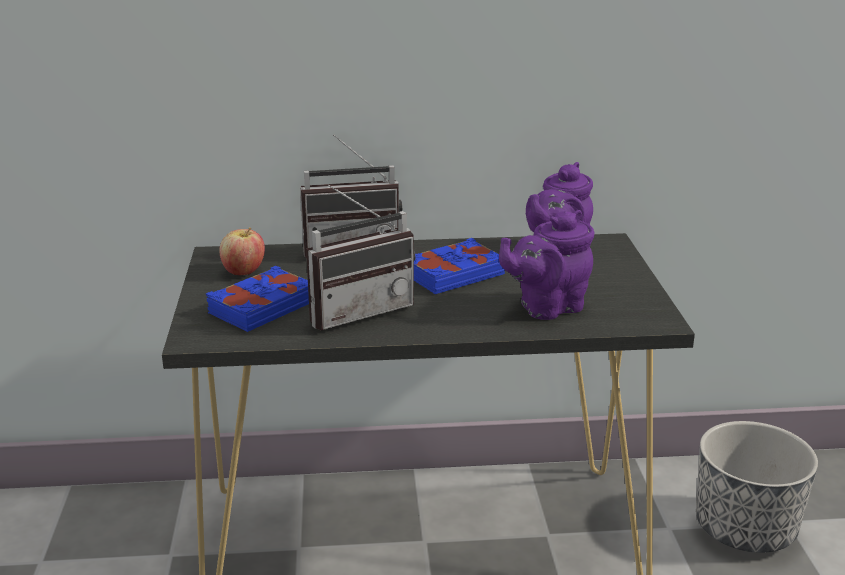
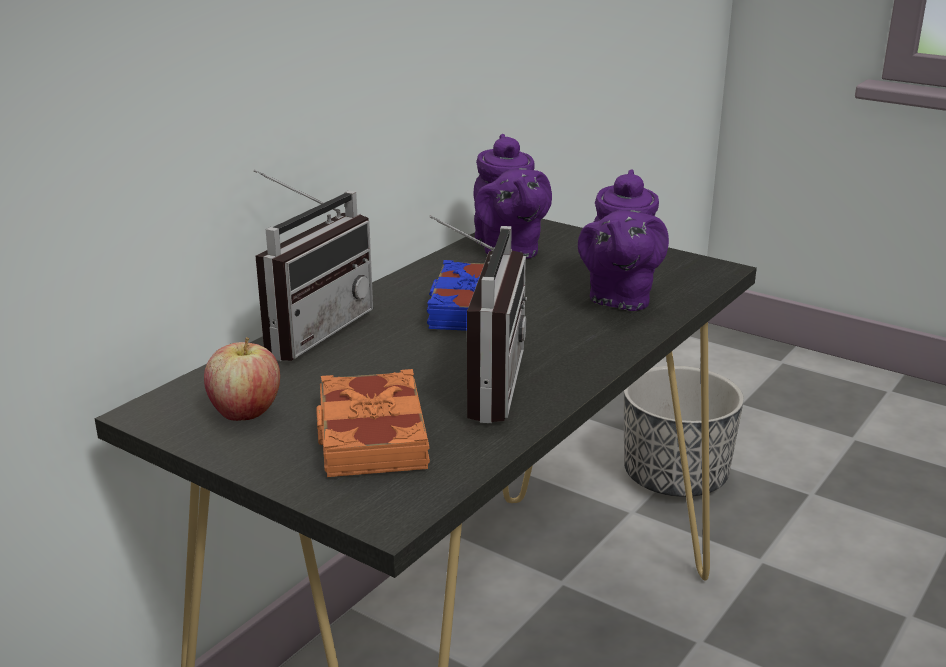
camera: 50 degrees left, 0 degrees up
blue book [206,266,309,332] -> orange book [316,369,430,477]

